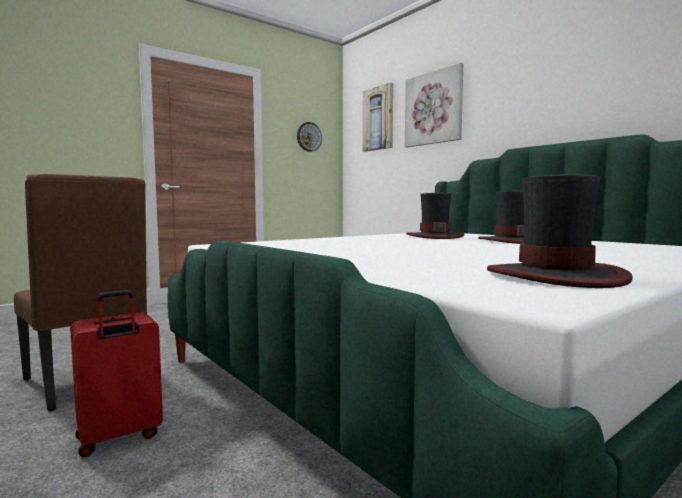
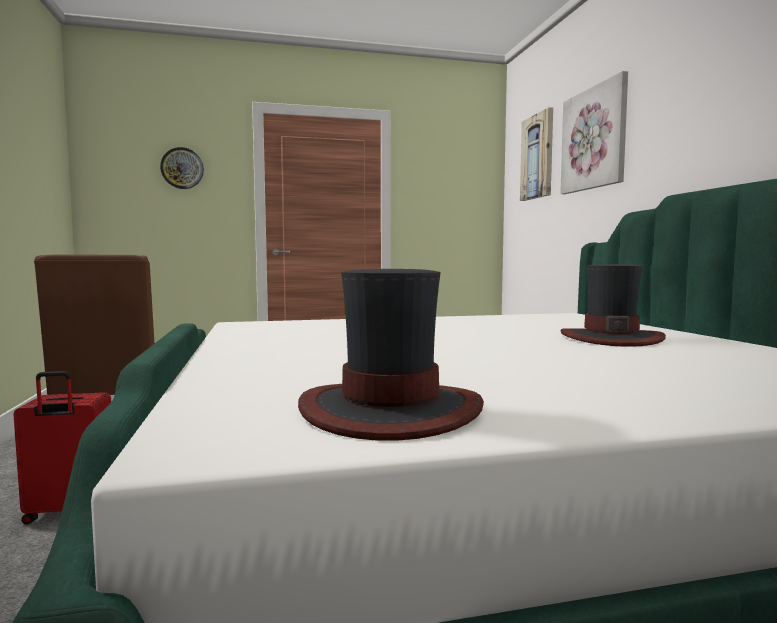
camera: 25 degrees right, 0 degrees up
wall clock [297,122,322,152] -> wall clock moved to [160,147,204,189]
hat [406,193,464,239] -> none

